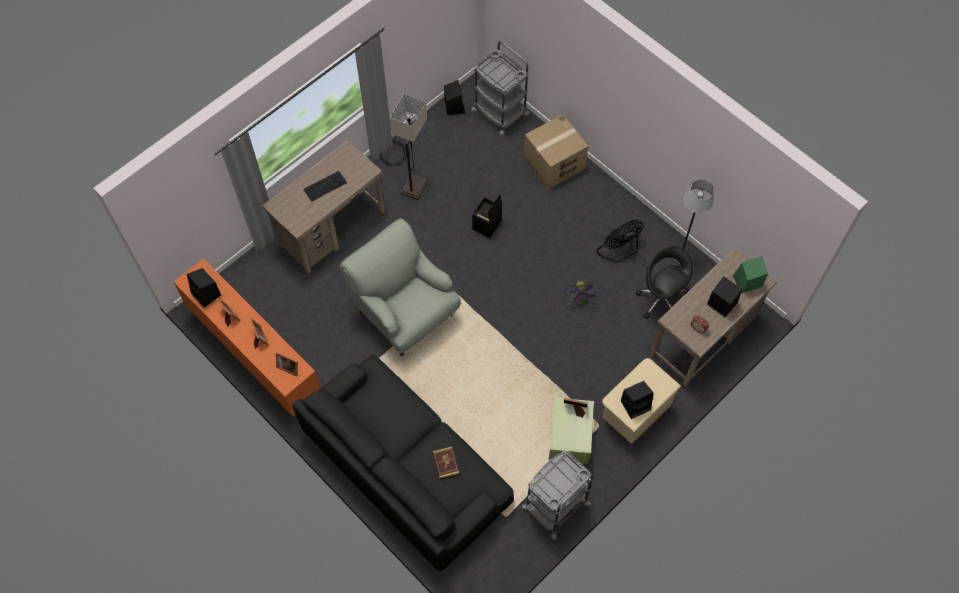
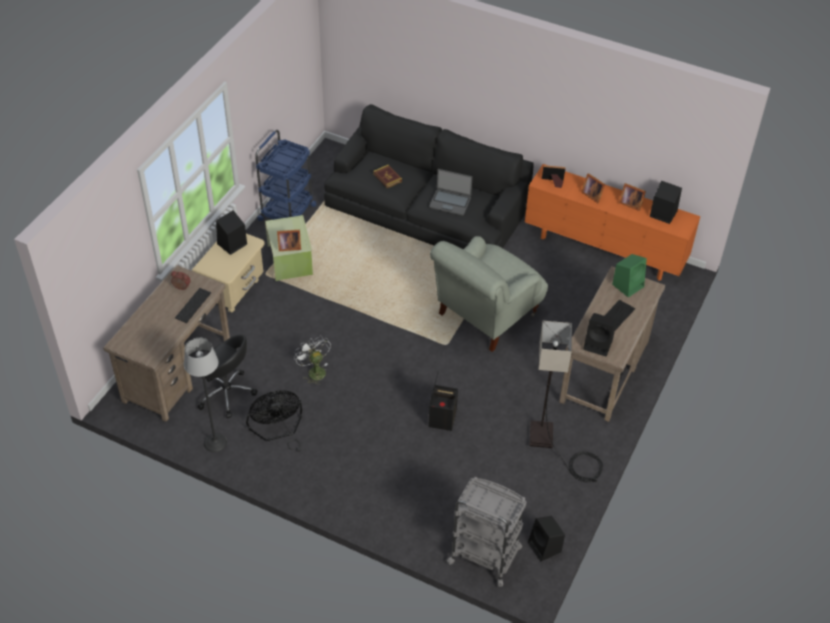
camera: 160 degrees right, 15 degrees down
grey armchair [340,219,461,356] -> grey armchair turned 105 degrees clockwise [430,236,548,352]
grey cart [521,451,594,540] -> blue cart [255,130,317,221]
cardboard box [524,114,589,189] -> none
purple fan [565,279,600,306] -> white fan [294,336,331,385]
black fan [596,220,648,267] -> black fan turned 150 degrees counterclockwise [246,390,302,452]
black speaker [707,276,742,317] -> black speaker moved to [583,313,617,356]
green speaker [733,256,768,294] -> green speaker moved to [612,254,647,297]
none -> keyboard [175,288,211,323]
none -> laptop [429,169,473,216]

